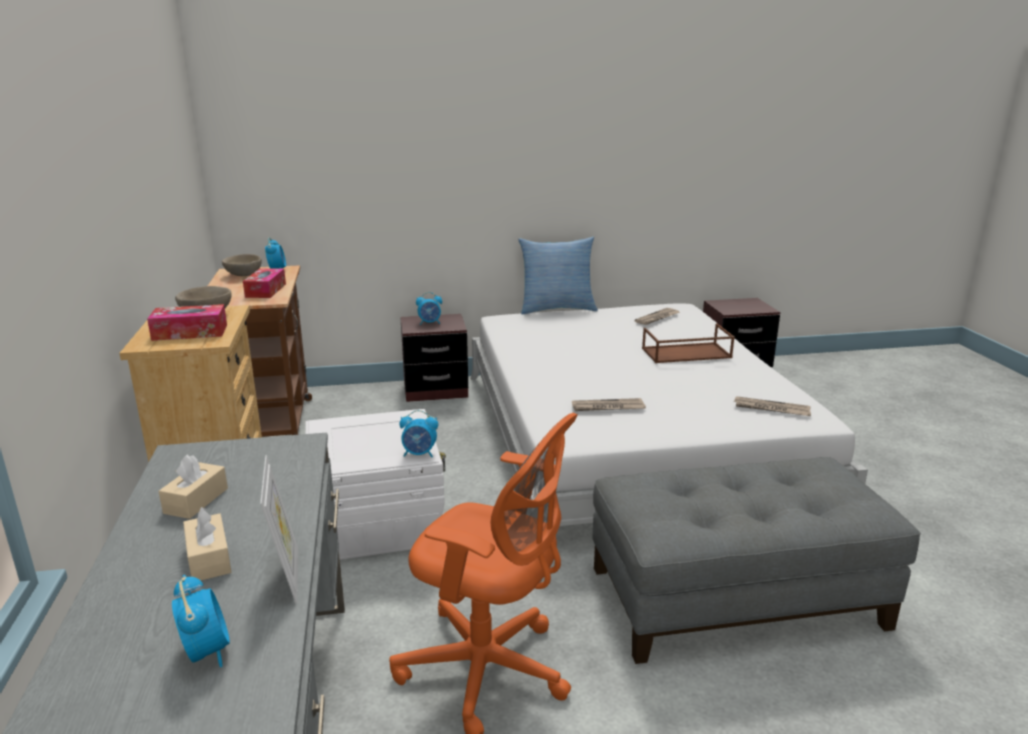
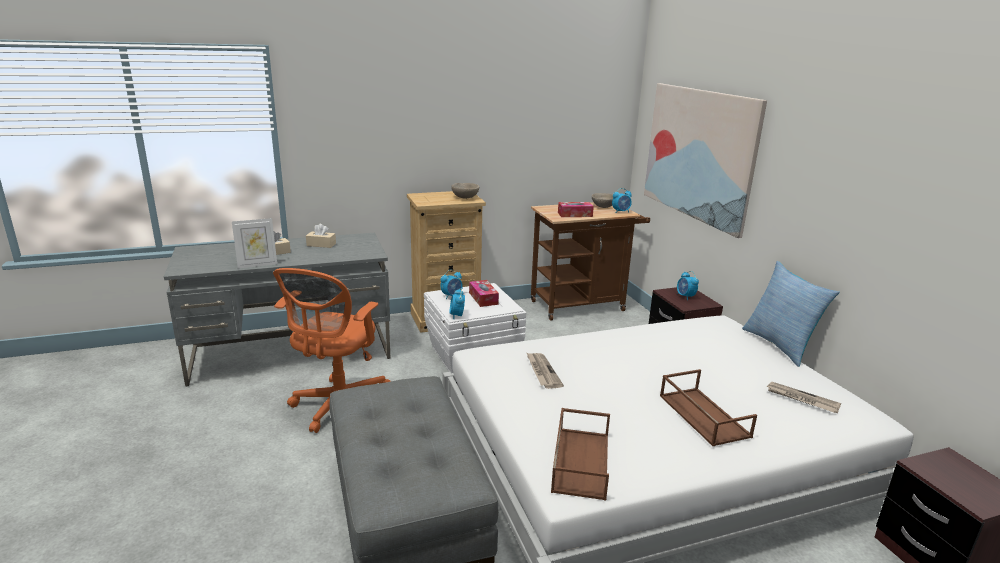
camera: 80 degrees right, 0 degrees up
tissue box [147,304,227,341] -> tissue box moved to [469,280,499,307]
alarm clock [172,575,230,667] -> alarm clock moved to [440,270,463,299]
newspaper [733,396,811,416] -> brown tray [551,408,610,500]
none -> picture [644,83,767,238]

